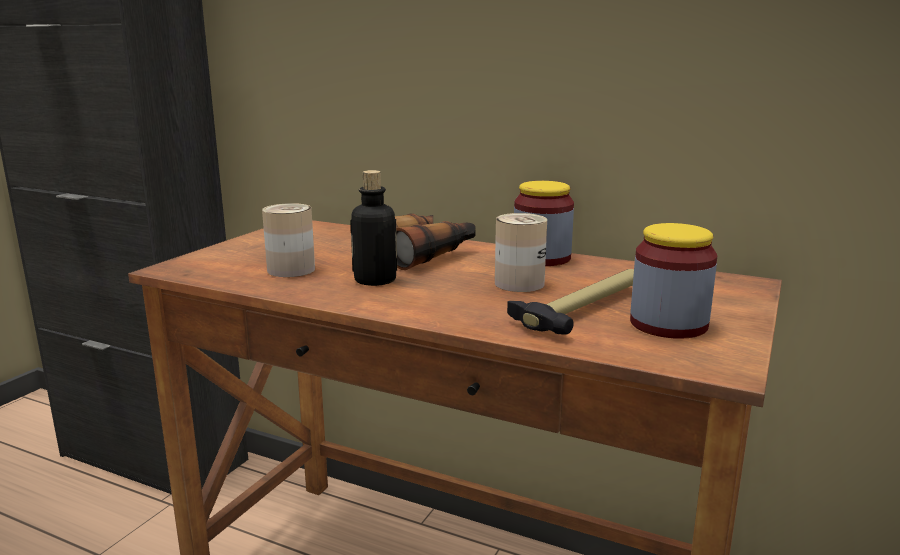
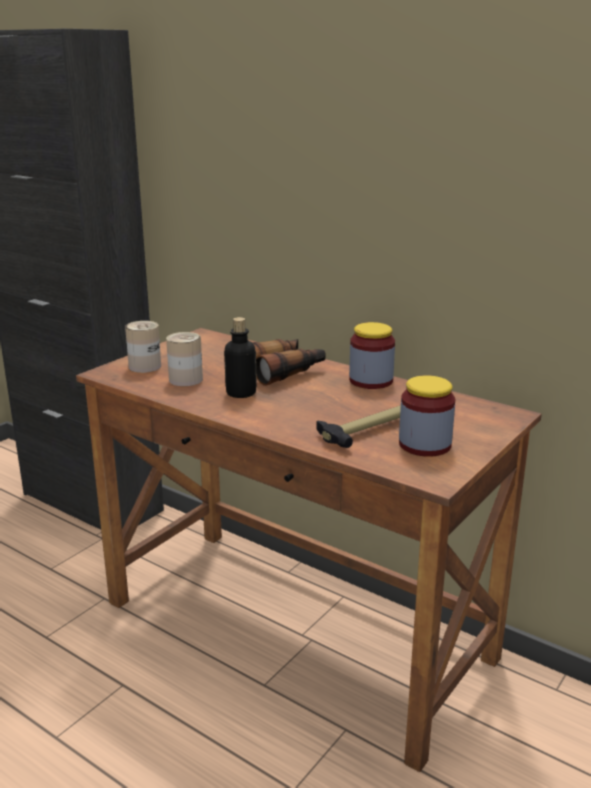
camera: 10 degrees right, 5 degrees up
can [495,213,547,292] -> can moved to [125,321,161,373]

